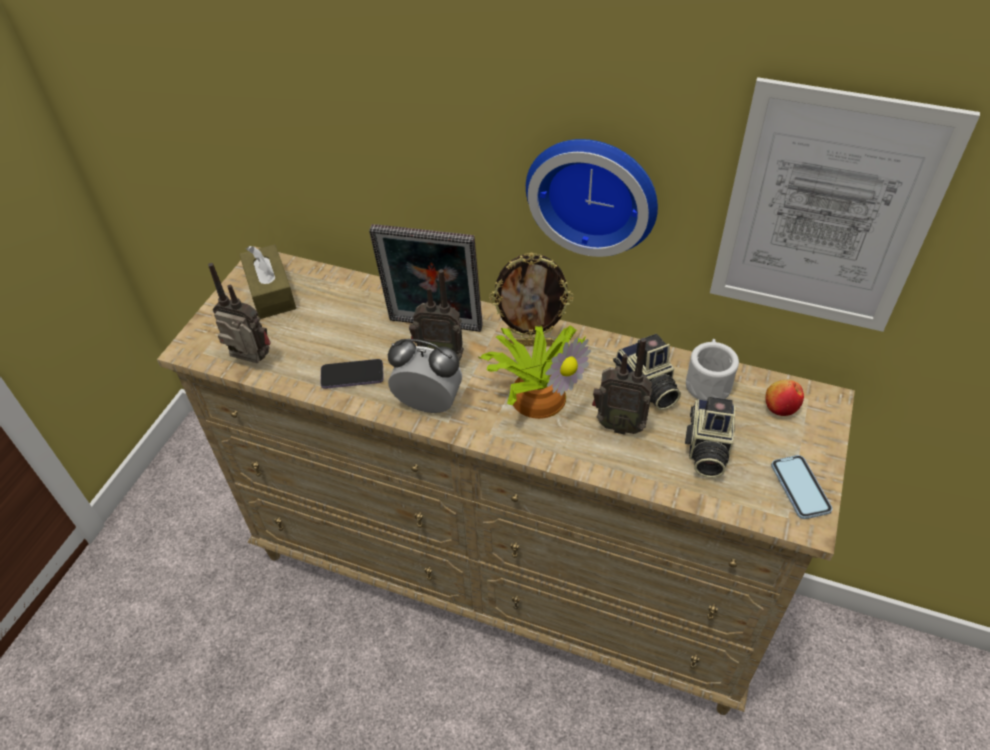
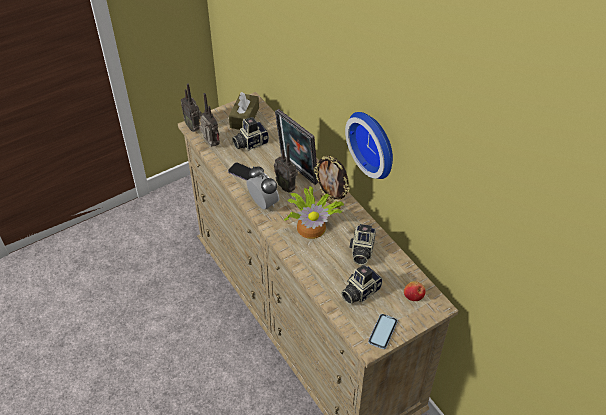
camera: 35 degrees right, 0 degrees up
radio [592,338,652,435] -> radio moved to [181,83,202,132]
white mug [686,339,739,401] -> none
picture [710,77,980,332] -> none
none -> camera [232,117,269,151]

